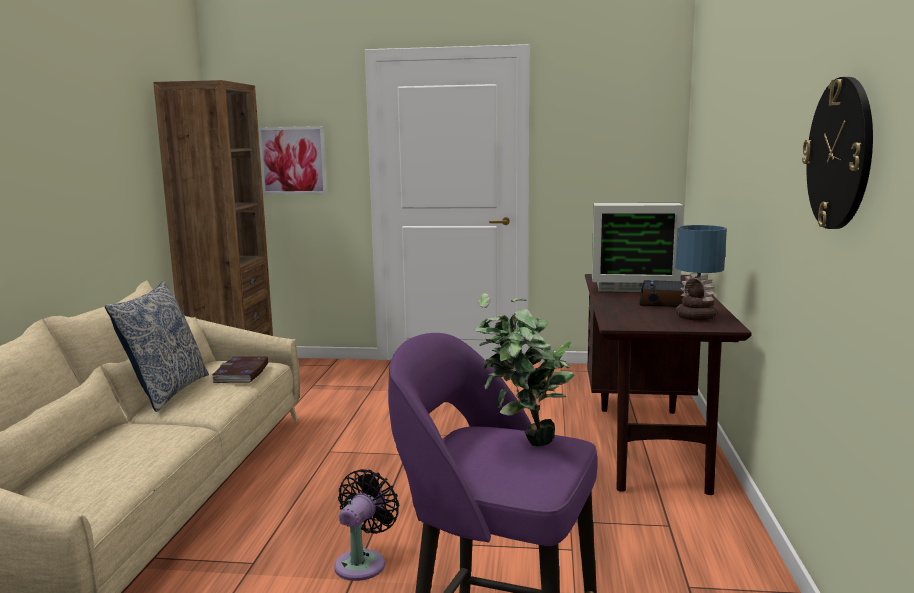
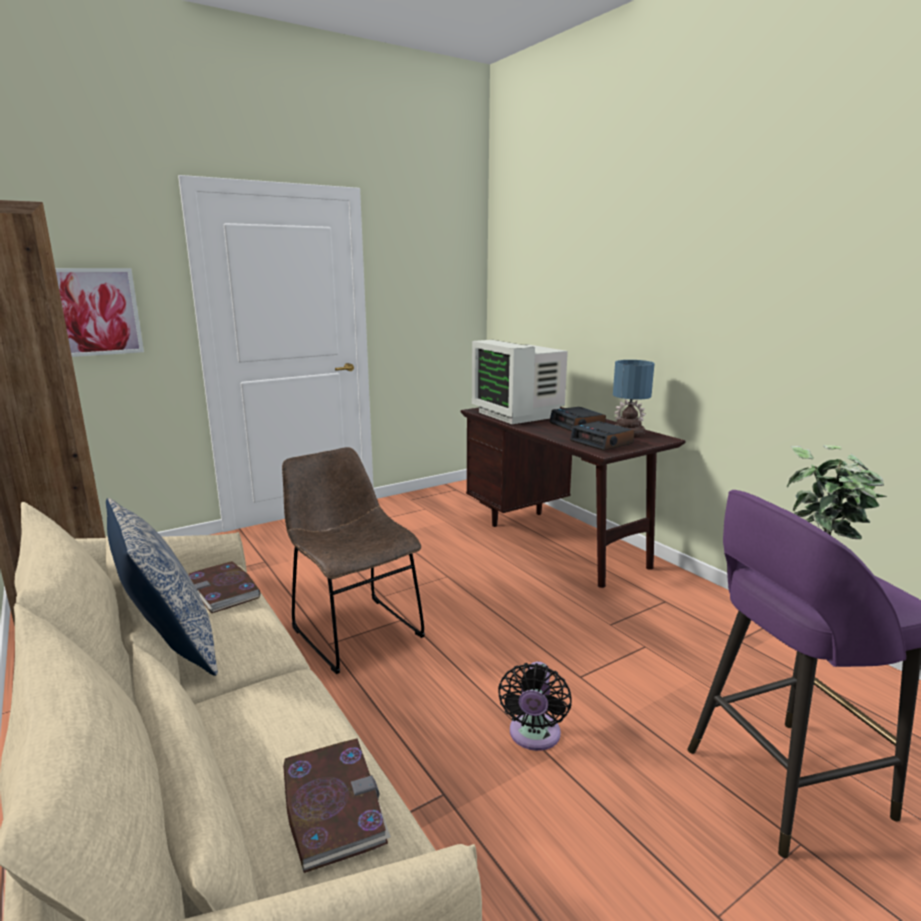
camera: 40 degrees left, 5 degrees up
black fan [334,469,399,581] -> black fan turned 150 degrees counterclockwise [498,661,572,751]
monitor [592,203,684,292] -> monitor turned 90 degrees clockwise [472,340,568,424]
wall clock [802,77,873,229] -> none
none -> brown chair [282,447,425,674]
none -> book [283,738,391,873]
none -> alarm clock [570,421,635,451]

